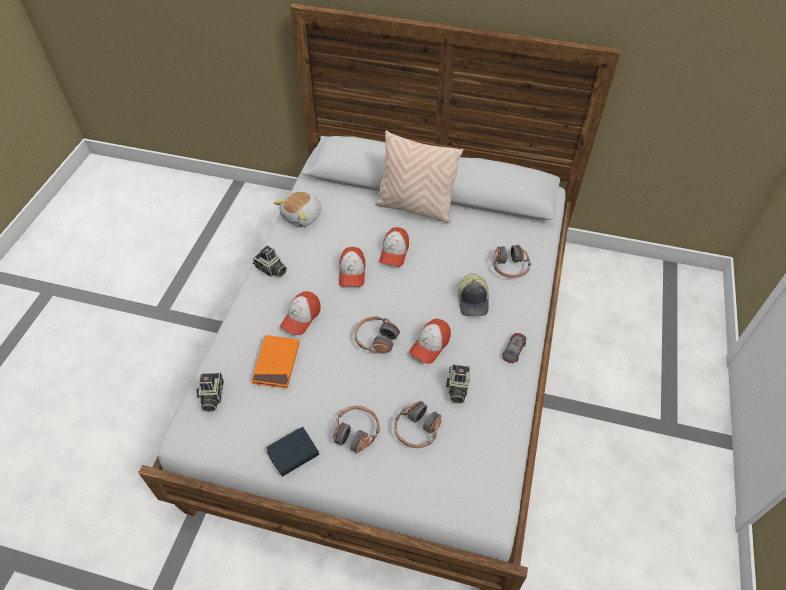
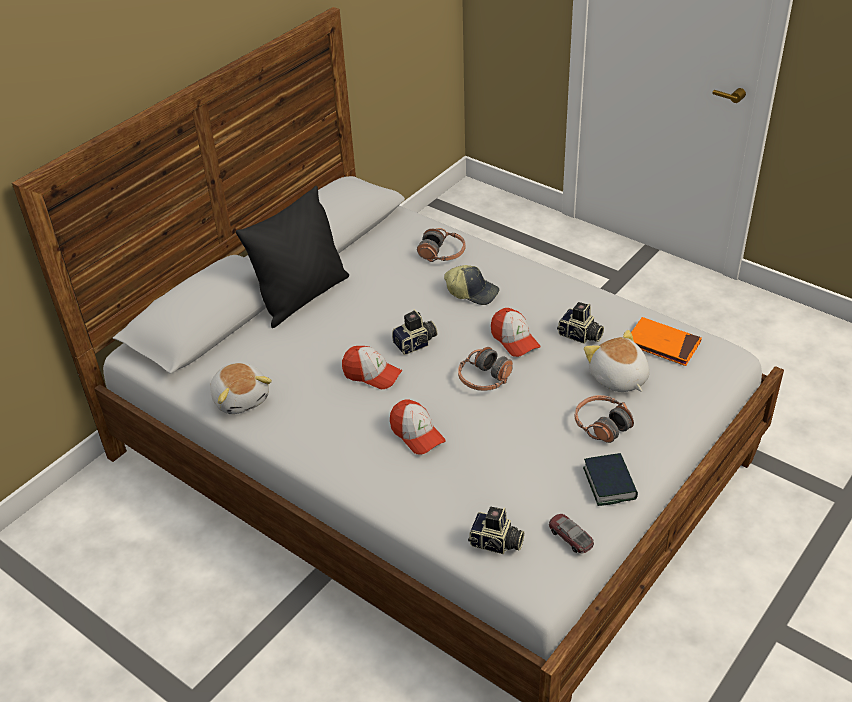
camera: 65 degrees left, 10 degrees down
orange book [251,335,300,389] -> orange book moved to [631,317,702,366]
camera [252,246,287,277] -> camera moved to [392,309,438,355]
beige pillow [375,130,463,223] -> black pillow [236,186,349,328]
cap [379,227,409,267] -> none
headphones [394,401,442,448] -> plush toy [584,330,650,392]
toy car [502,333,526,363] -> toy car moved to [549,514,594,554]

